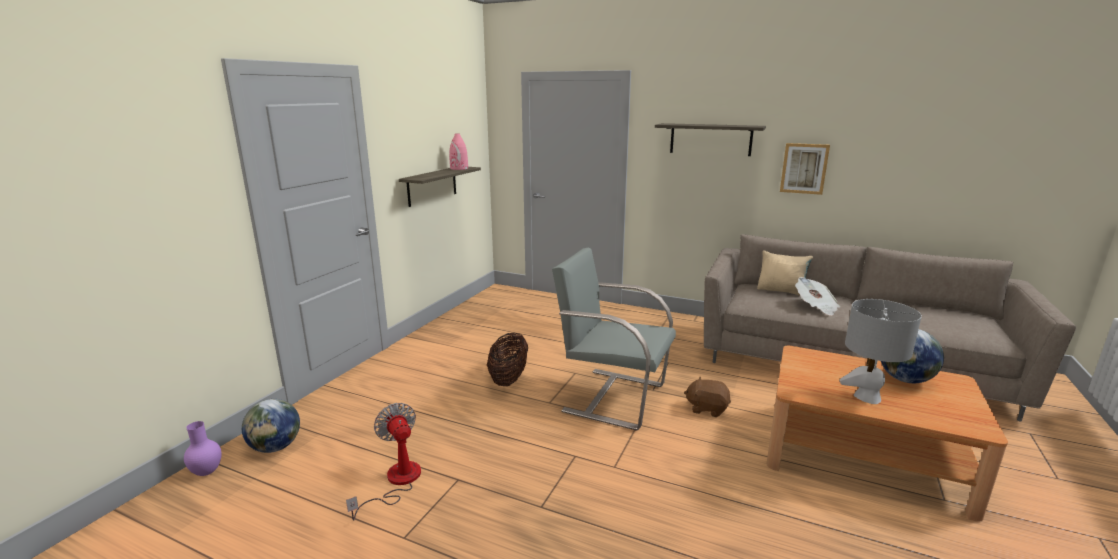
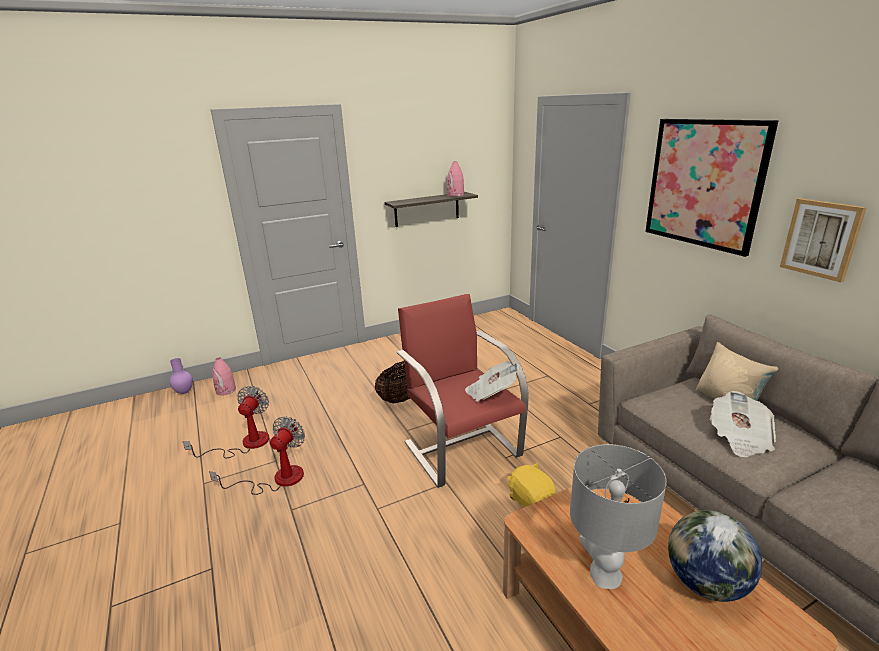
camera: 40 degrees right, 5 degrees up
globe [242,399,300,453] -> pink vase [212,358,236,396]
grey armchair [552,248,676,431] -> red armchair [396,294,529,488]
shelf [655,123,766,156] -> picture [645,119,779,257]
brown plush toy [684,376,731,417] -> yellow plush toy [507,463,556,508]
none -> fan [209,416,305,495]
none -> newspaper [465,361,520,402]

